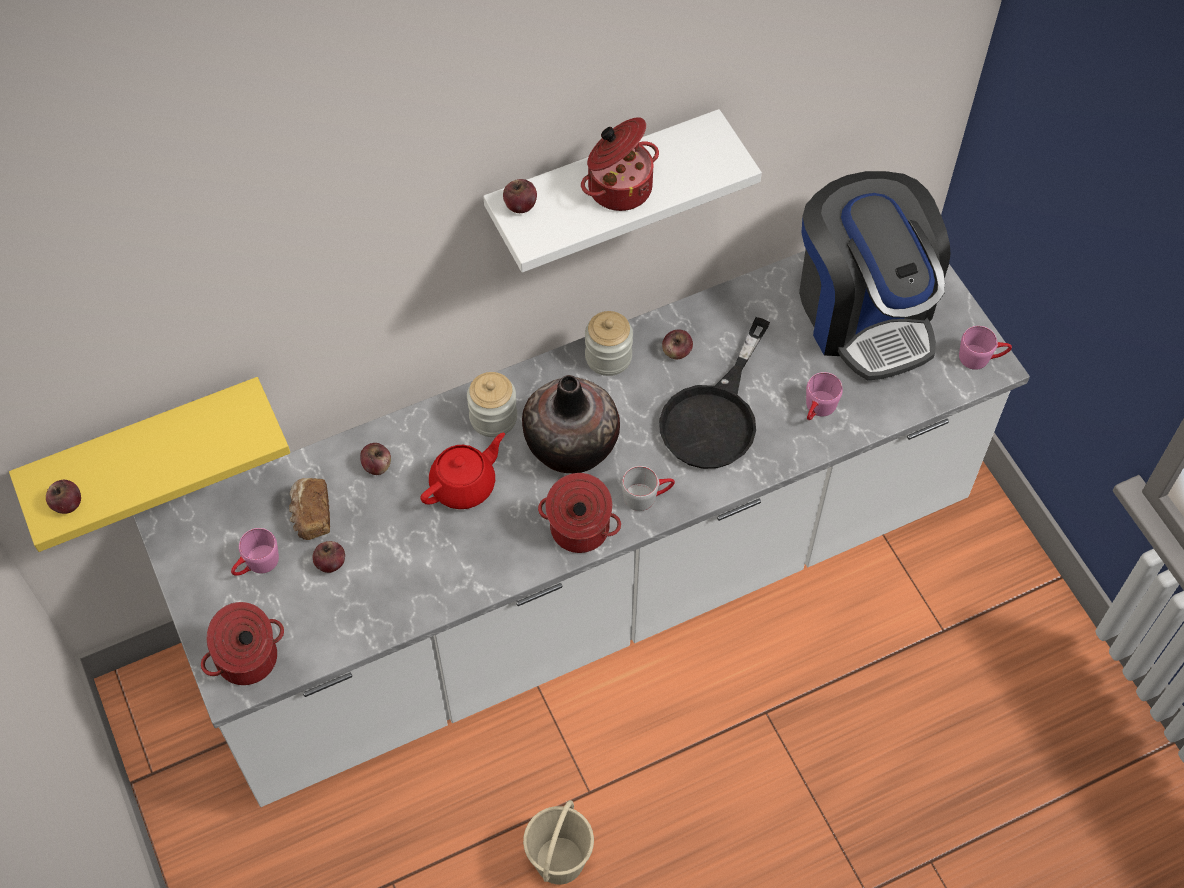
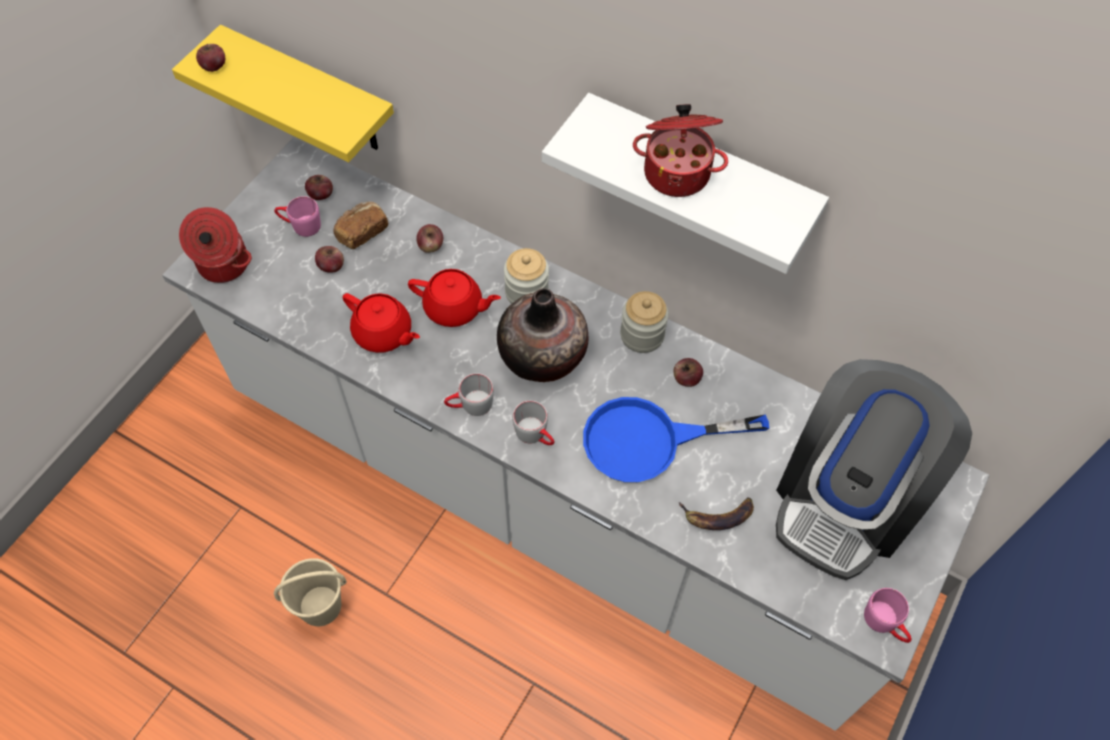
camera: 55 degrees right, 0 degrees up
apple [503,179,537,213] -> apple moved to [305,175,333,200]
cooking pot [538,473,621,553] -> grey mug [444,373,494,416]
black frying pan [659,317,770,469] -> blue frying pan [583,397,769,482]
pink mug [806,372,843,420] -> banana [679,498,754,530]
none -> red teapot [343,293,420,353]

